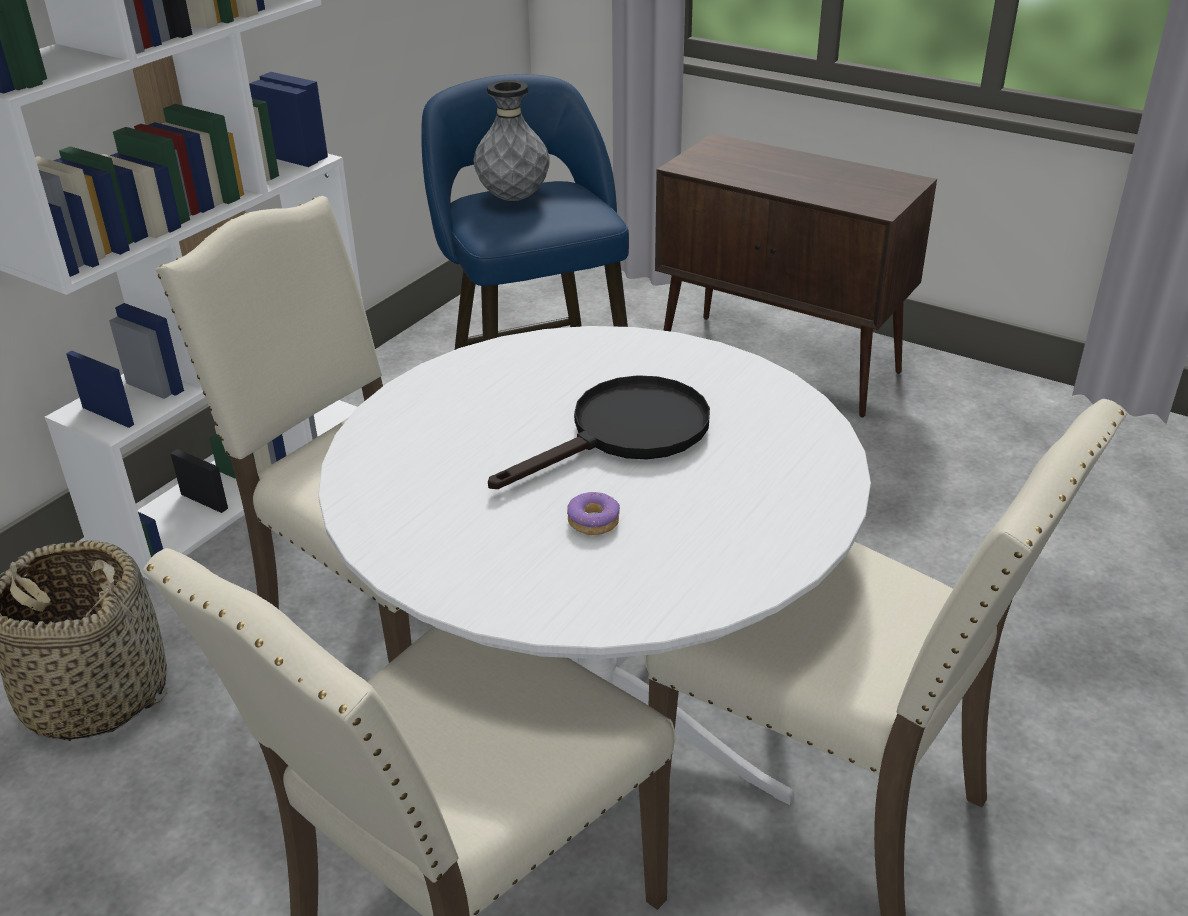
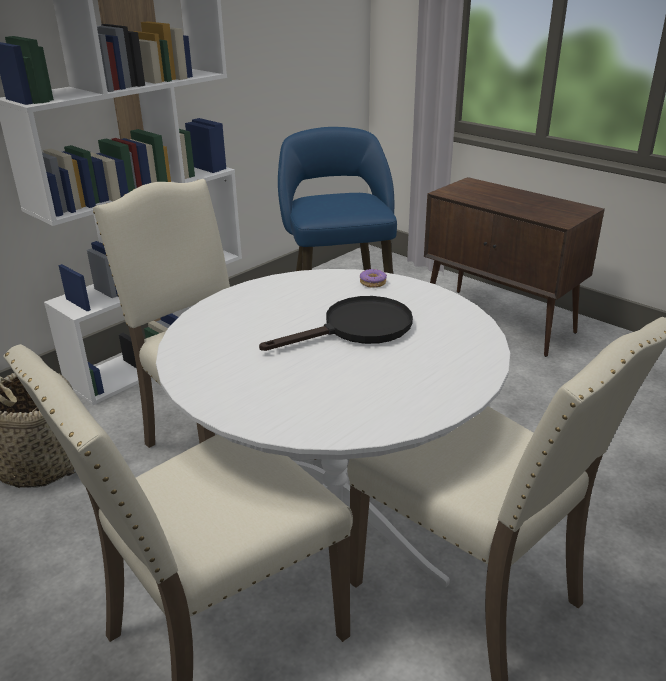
camera: 10 degrees right, 5 degrees down
grey vase [473,80,550,201] -> none
donut [567,492,620,535] -> donut moved to [360,269,387,288]

